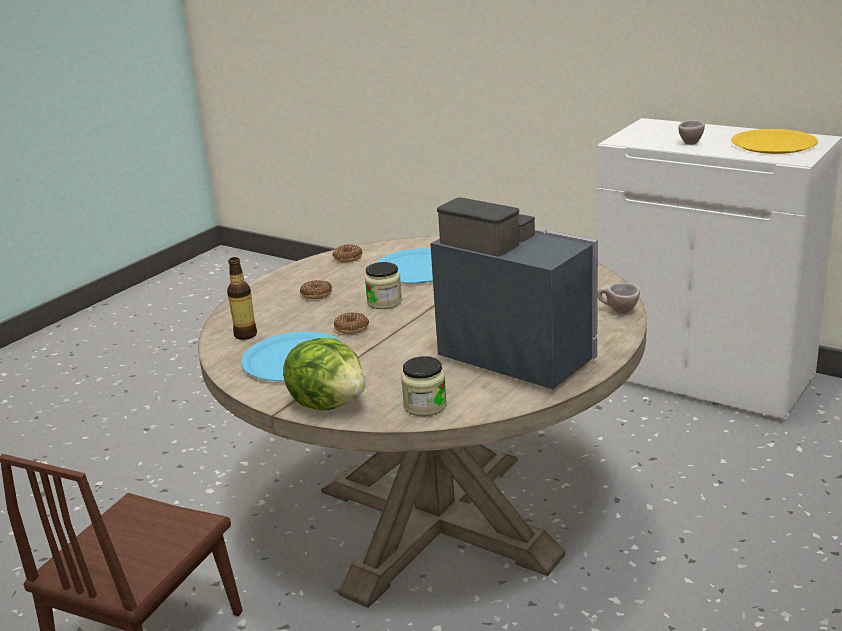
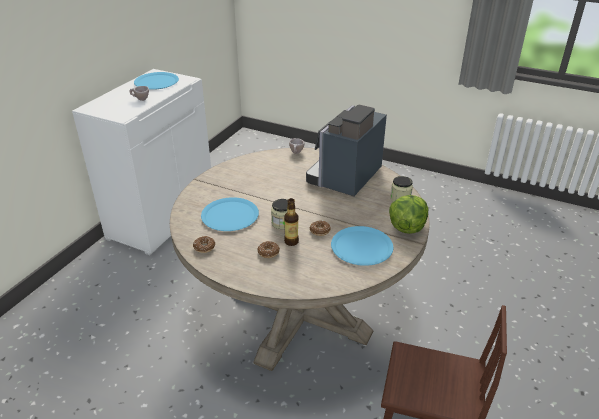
camera: 100 degrees left, 10 degrees up
bottle [227,257,257,340] -> bottle moved to [284,198,299,246]
yellow plate [731,129,818,154] -> blue plate [134,72,179,90]

